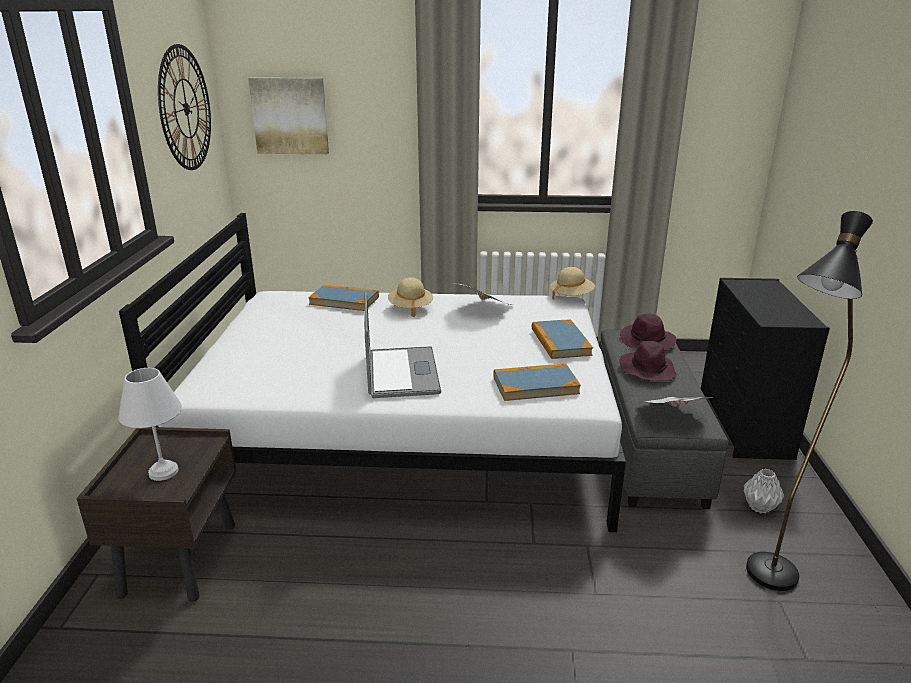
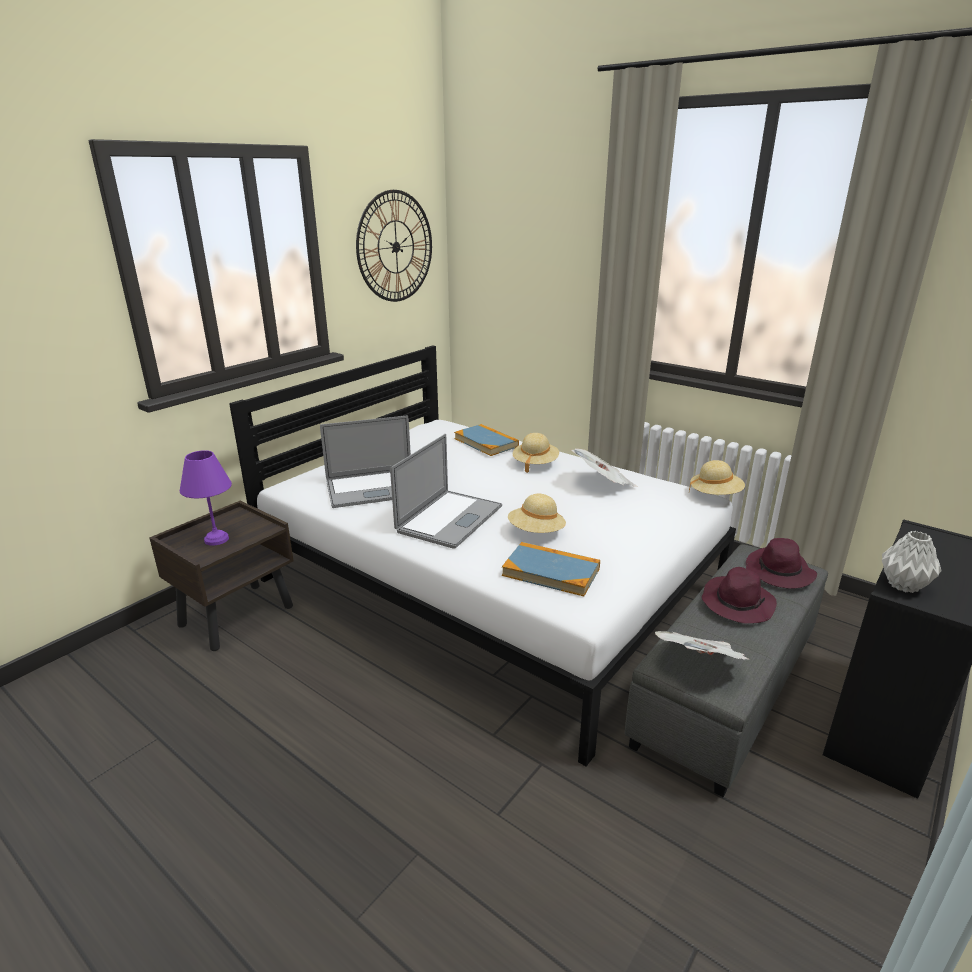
camera: 35 degrees right, 0 degrees up
white table lamp [118,368,182,481] -> purple table lamp [180,450,232,546]
picture [248,77,329,154] -> none
book [532,319,593,359] -> none
grey vase [743,469,784,514] -> grey vase moved to [882,531,942,593]
black floor lamp [746,211,873,591] -> none
none -> laptop [320,415,411,508]
none -> beige hat [508,494,566,533]

